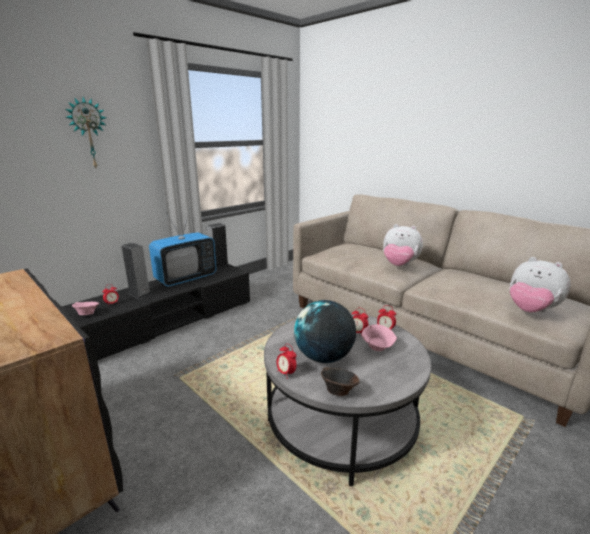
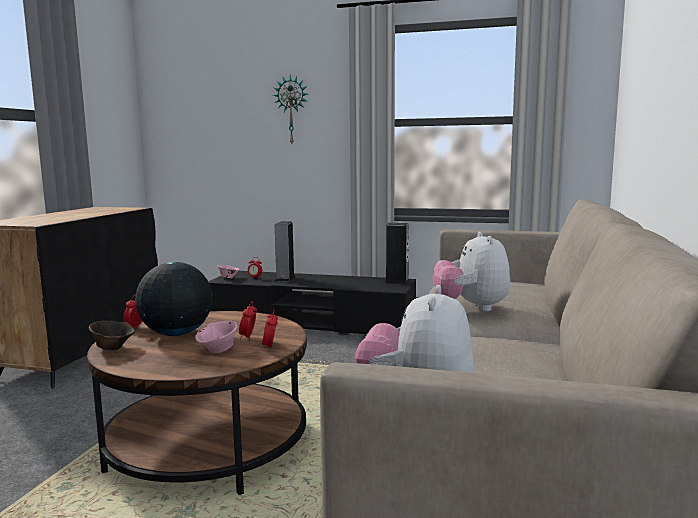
camera: 60 degrees right, 10 degrees down
television [149,209,217,287] -> none
grey coffee table [264,313,431,486] -> brown coffee table [87,311,307,495]

